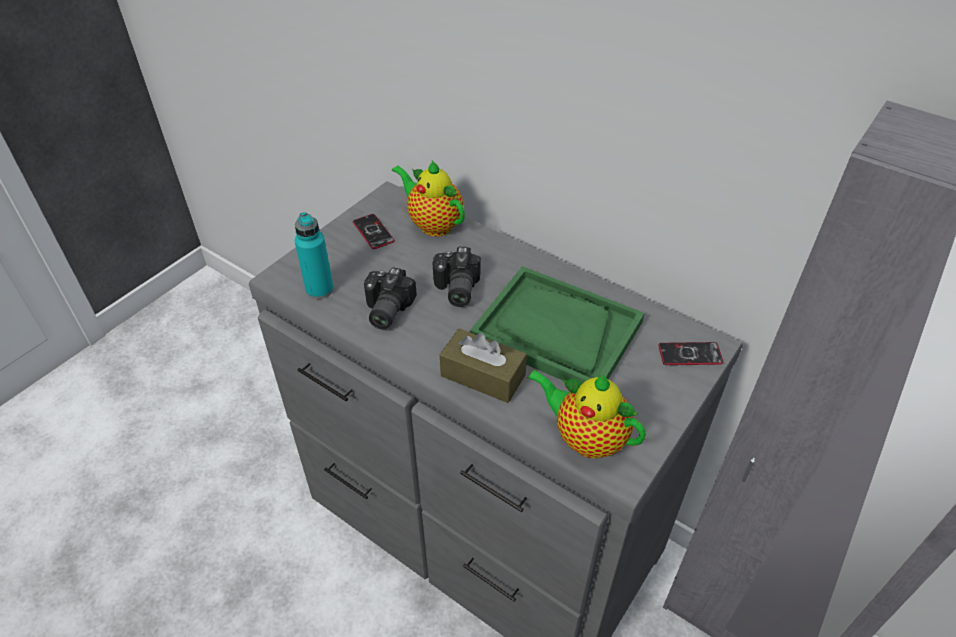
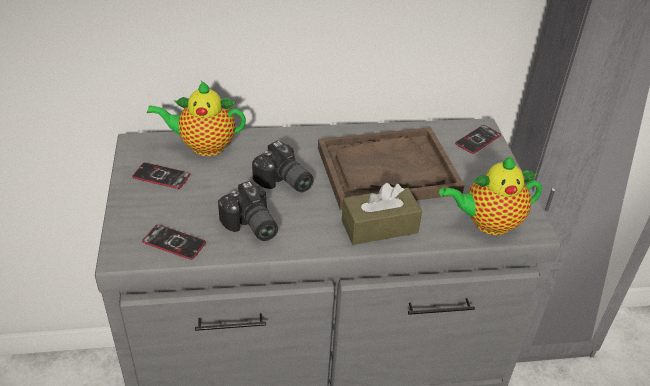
camera: 45 degrees left, 5 degrees down
turquoise bottle [295,212,334,299] -> phone [142,225,206,260]
green tray [470,266,645,384] -> brown tray [318,127,464,210]

